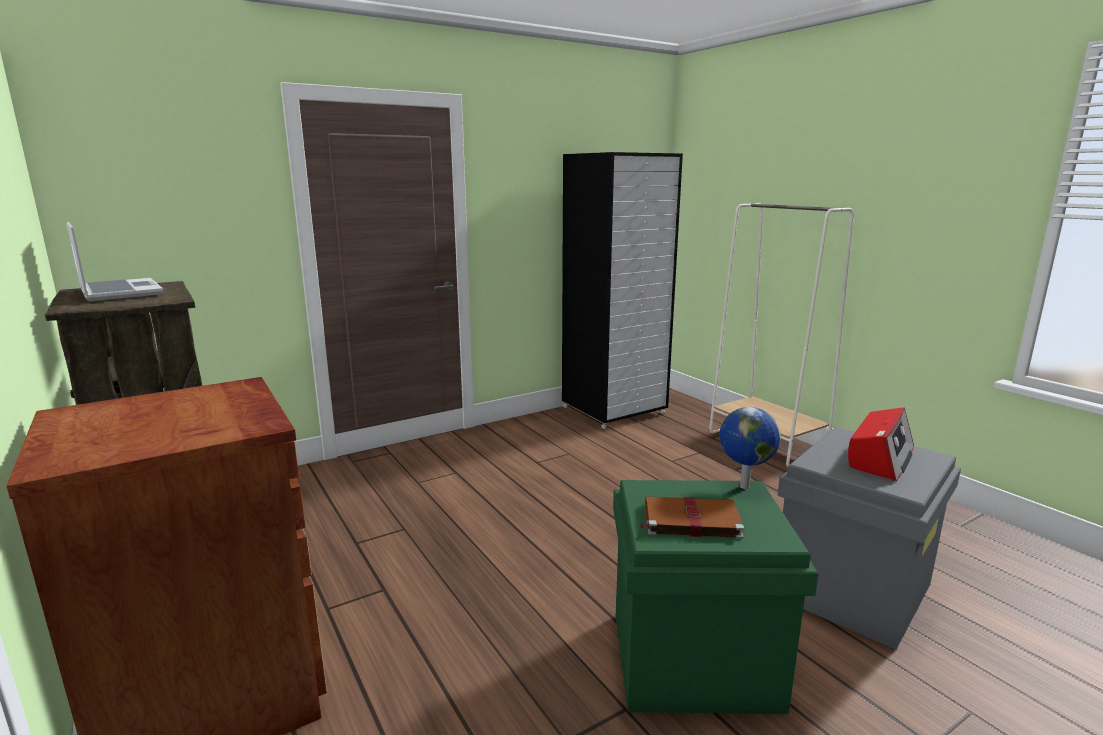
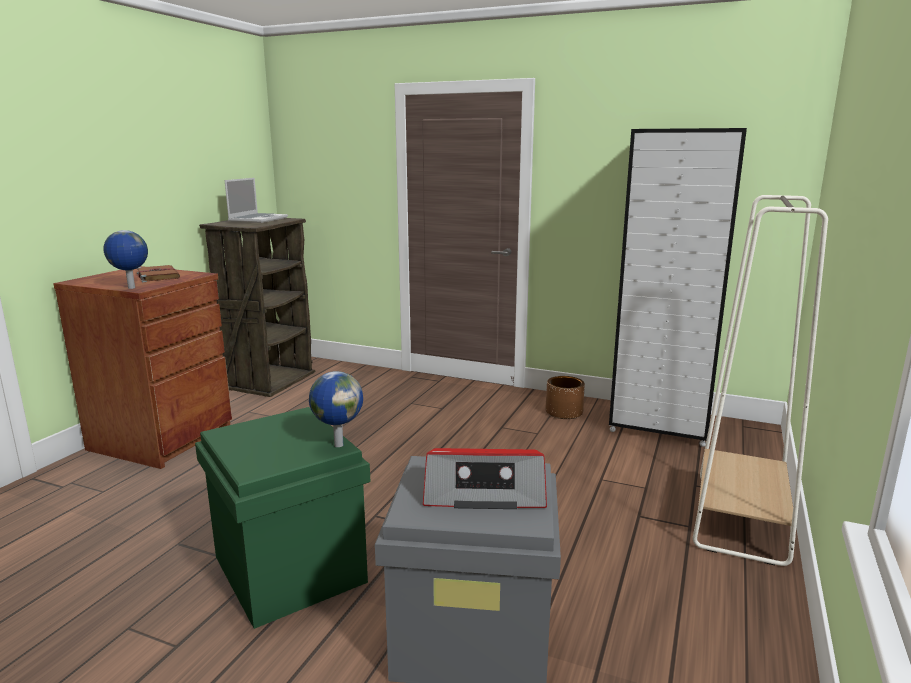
camera: 55 degrees right, 0 degrees up
brown book [640,496,744,539] -> brown book moved to [137,265,180,282]
none -> globe [103,230,148,289]
none -> brown planter [546,376,585,419]

